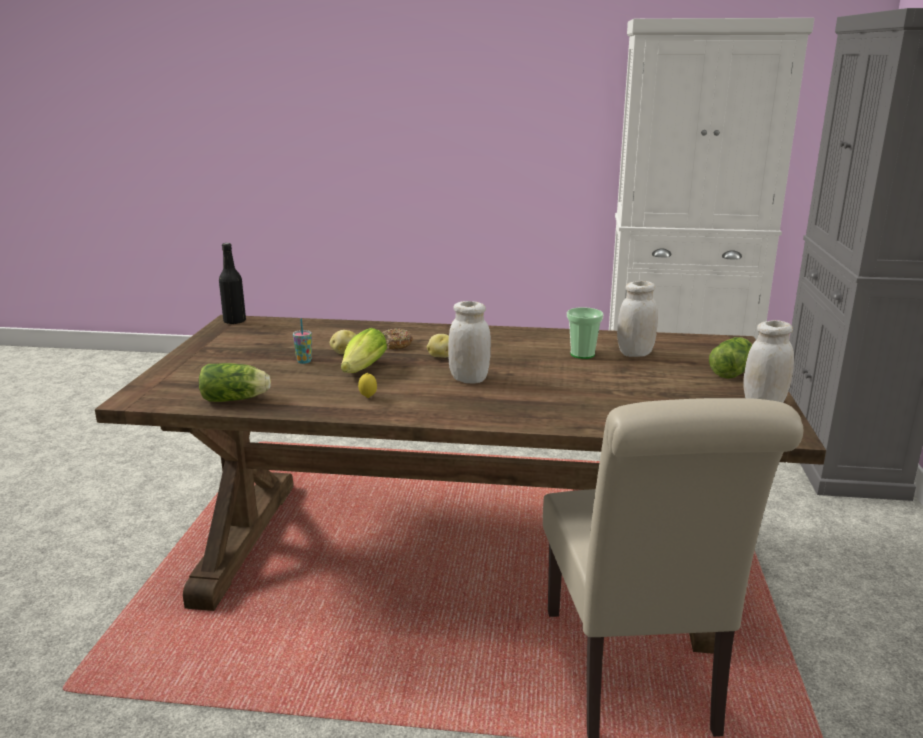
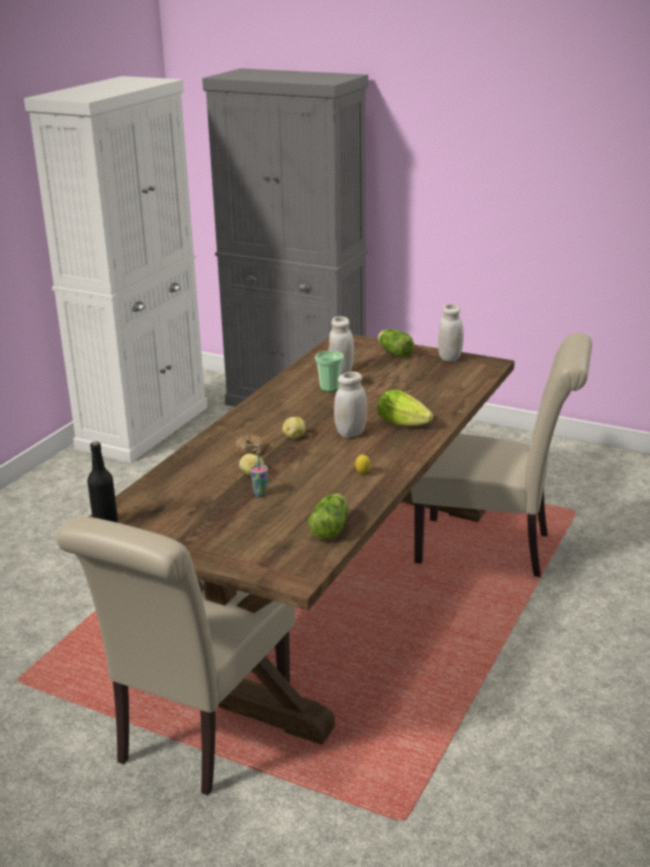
camera: 70 degrees left, 5 degrees up
lettuce [341,328,387,373] -> lettuce moved to [377,390,433,426]
none -> beige chair [56,516,295,795]

